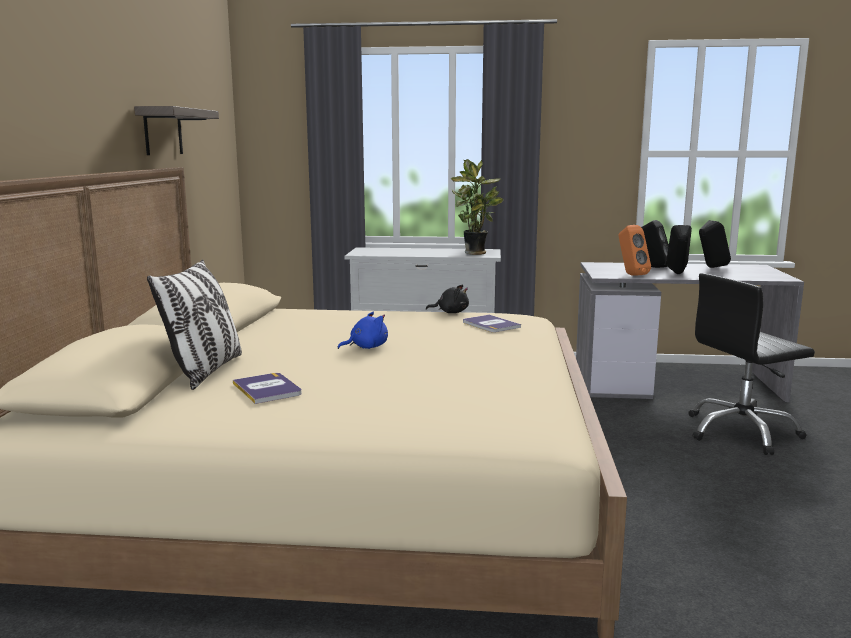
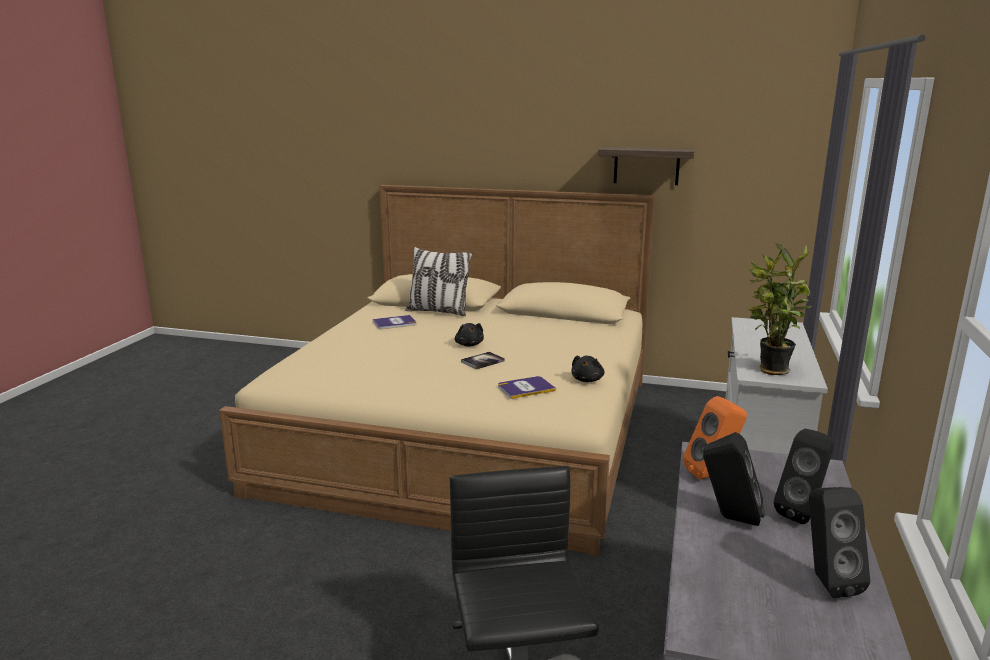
camera: 100 degrees right, 5 degrees up
blue plush toy [338,312,388,349] -> black plush toy [455,323,484,347]
none -> book [461,352,505,370]

